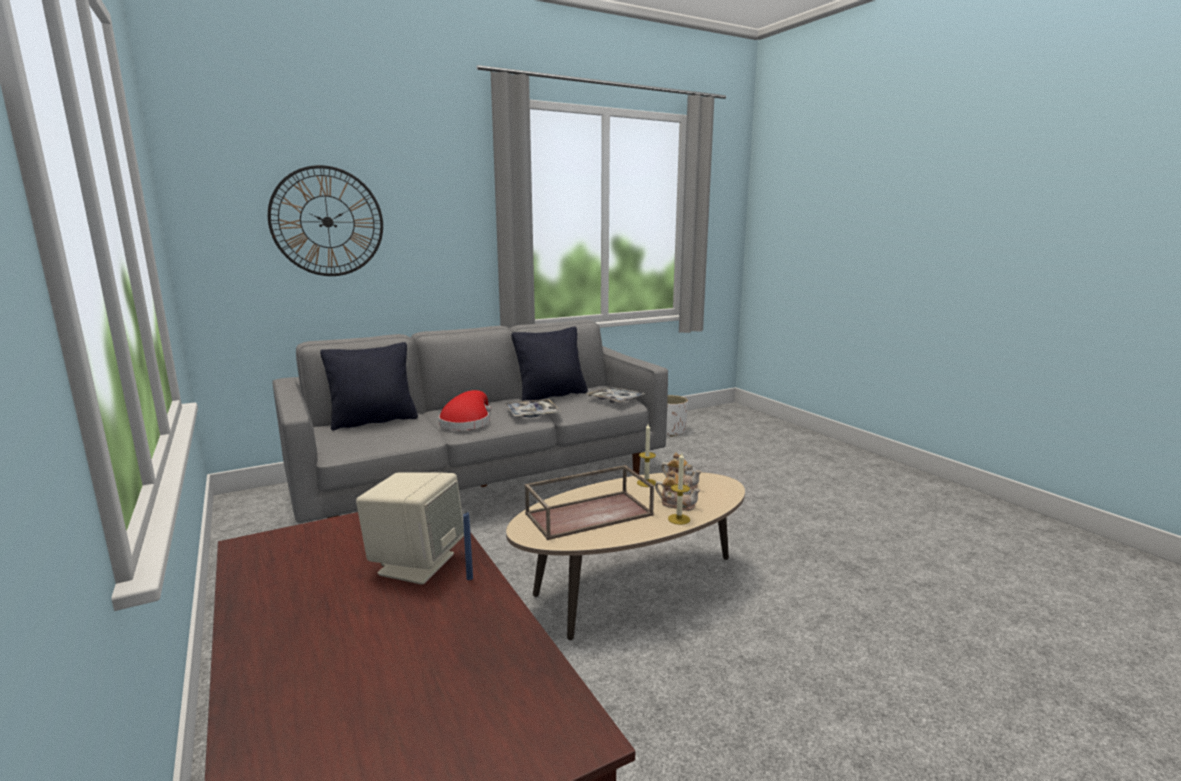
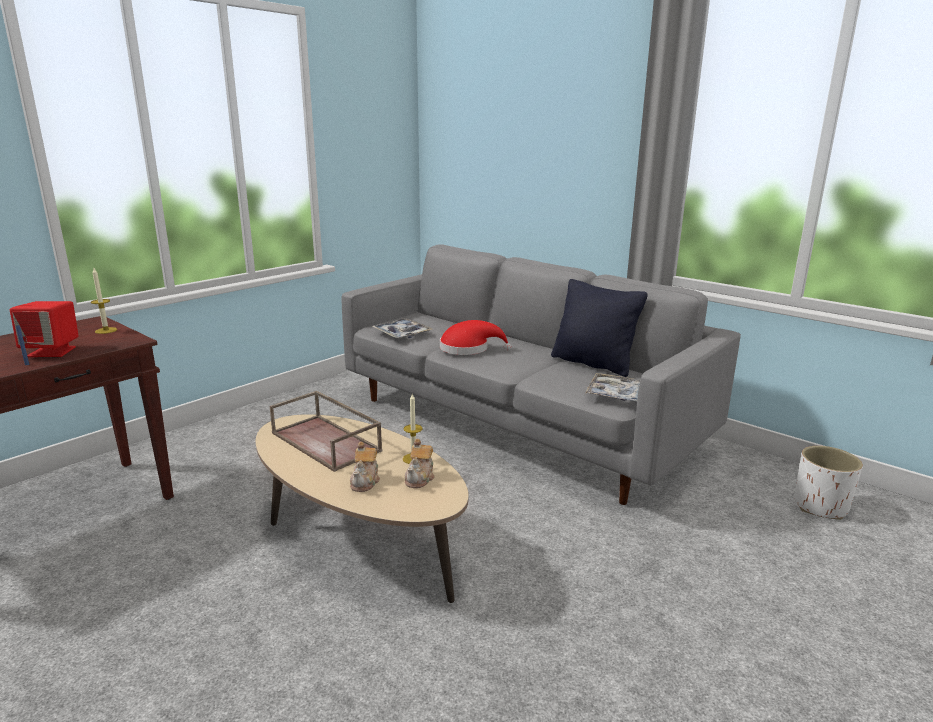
camera: 70 degrees right, 5 degrees up
wall clock [268,165,383,276] -> none
black pillow [320,342,418,430] -> none
beige speaker [356,473,464,585] -> red speaker [10,301,79,357]
tray [505,399,561,417] -> tray moved to [372,318,432,338]
candle [668,453,690,525] -> candle moved to [91,268,117,334]

